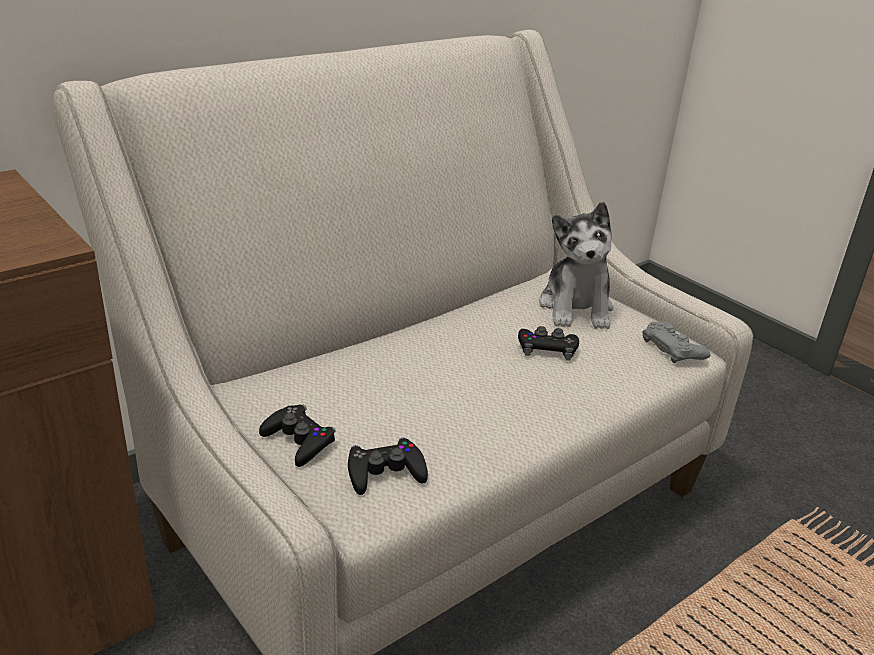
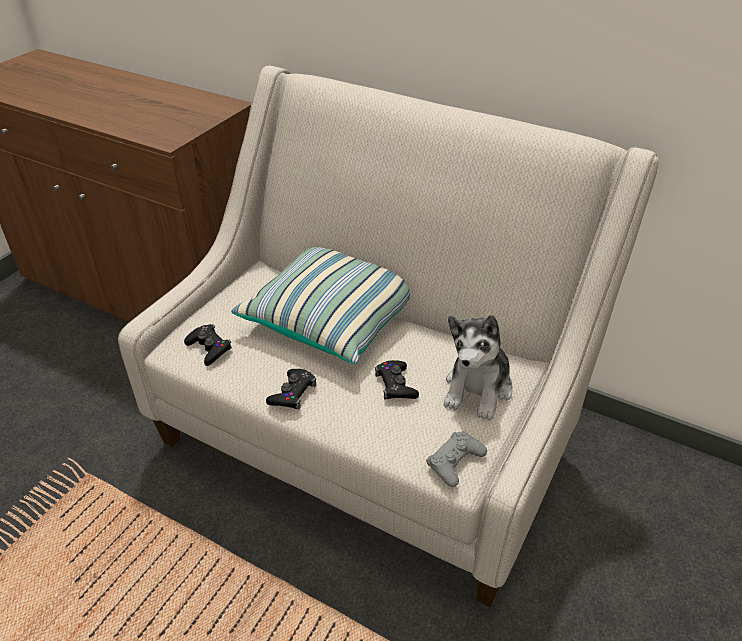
camera: 70 degrees right, 10 degrees up
black game controller [259,405,336,467] -> black game controller moved to [266,369,316,409]
plush toy [539,202,614,329] -> plush toy turned 45 degrees counterclockwise [444,315,513,421]
none -> pillow [231,247,410,364]

